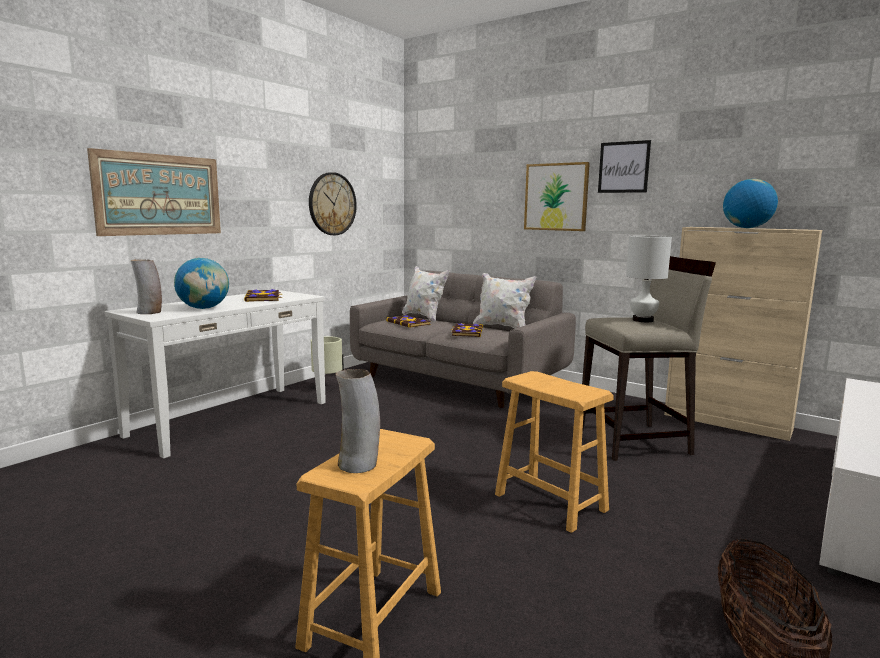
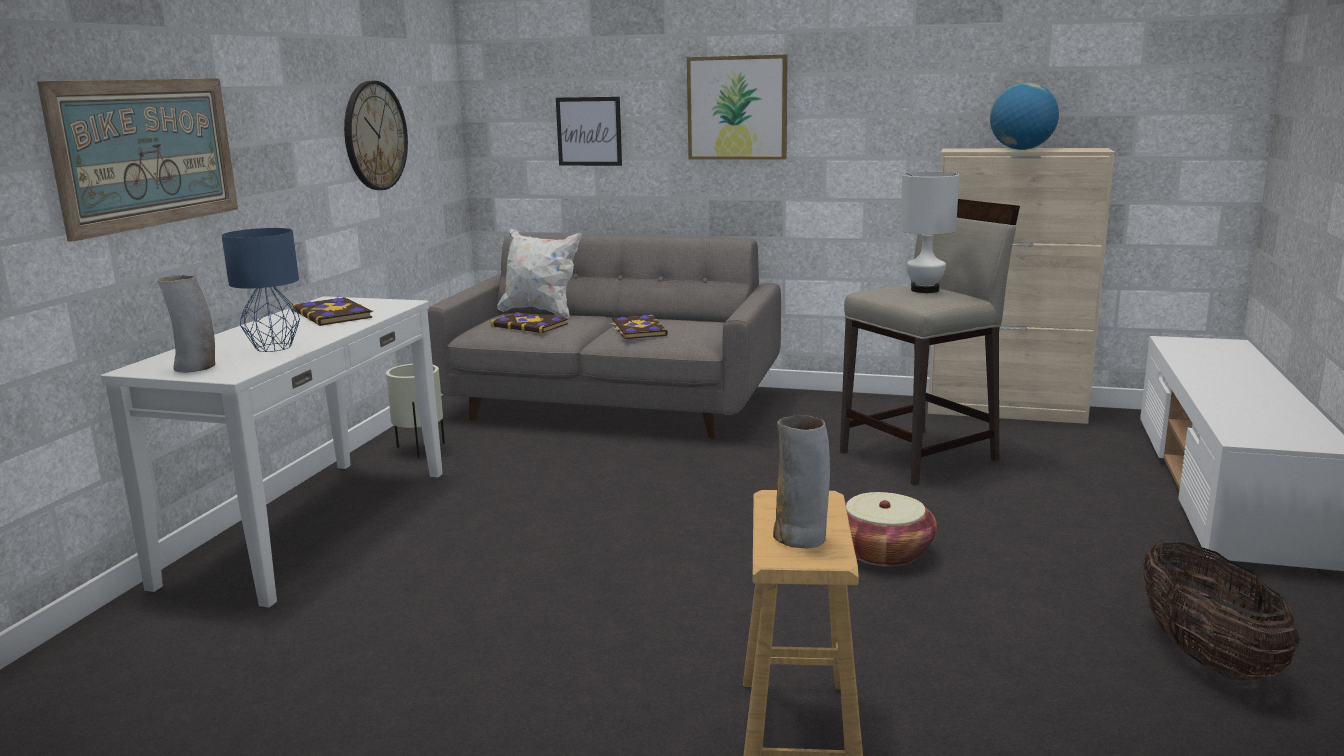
camera: 20 degrees left, 5 degrees up
globe [174,258,229,309] -> blue table lamp [221,228,300,352]
white pillow [473,273,536,329] -> none
brown stool [495,371,614,533] -> basket [845,492,937,567]
picture [598,140,651,193] -> picture moved to [556,97,622,166]

